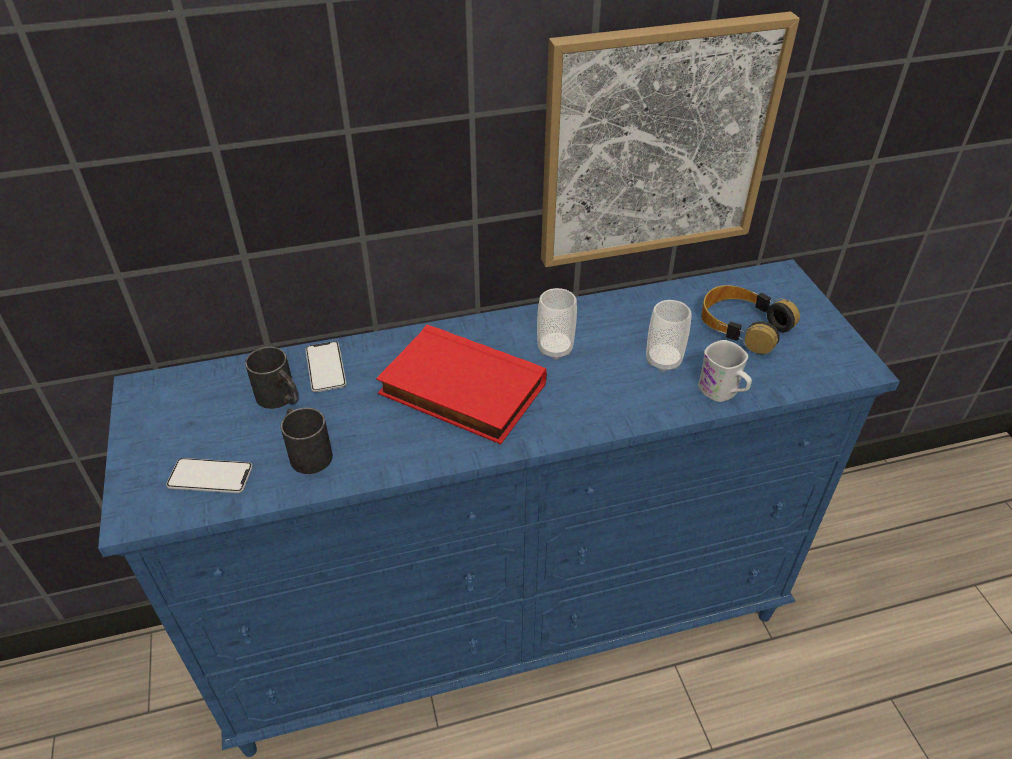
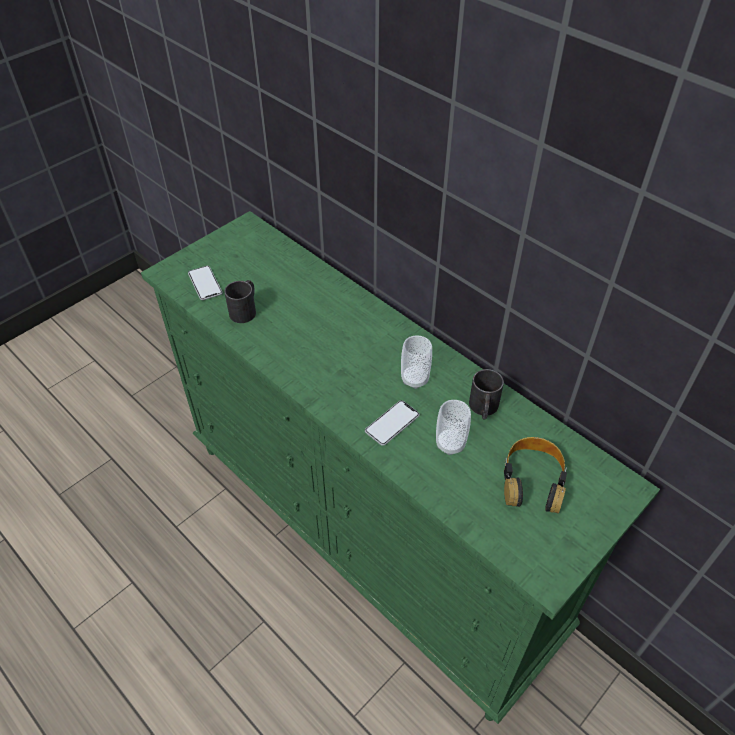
camera: 60 degrees right, 5 degrees up
blue dresser [98,259,900,757] -> green dresser [141,211,660,724]
black mug [245,347,299,409] -> black mug moved to [469,369,504,419]
phone [305,341,347,392] -> phone moved to [365,400,420,446]
red book [376,325,547,444] -> none
picture [541,11,800,267] -> none
white mug [698,340,752,402] -> none

